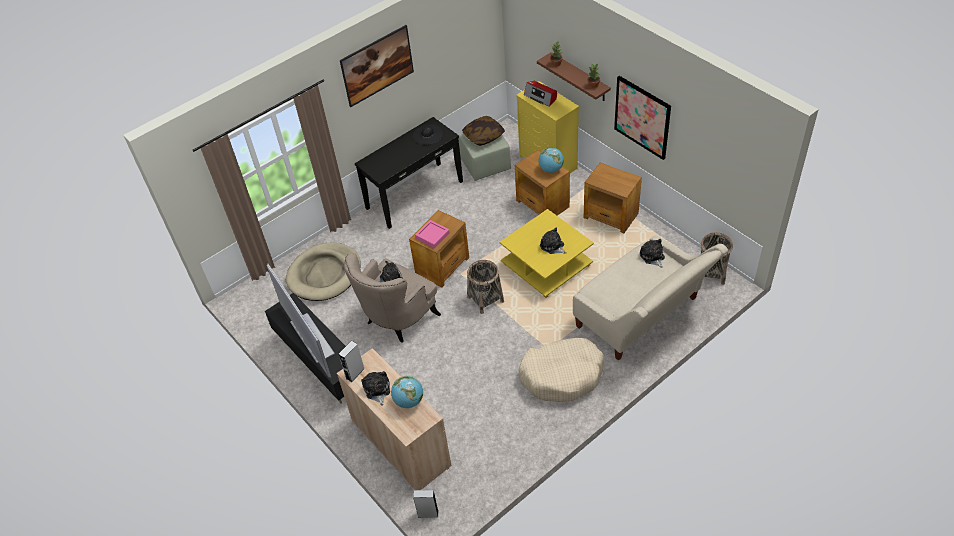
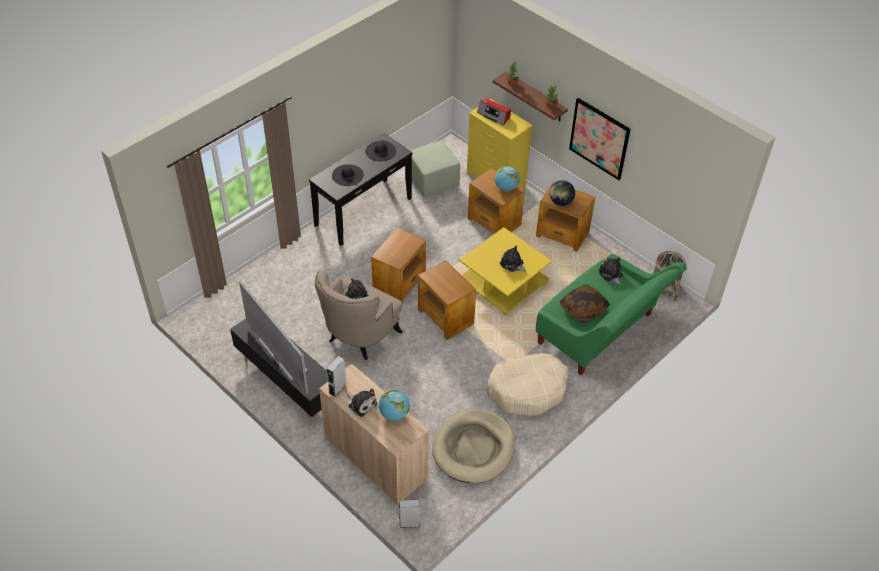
camera: 10 degrees left, 0 degrees up
beige dog bed [286,243,361,301] -> beige dog bed moved to [432,409,515,483]
picture [340,25,414,107] -> none
plush toy [361,371,390,405] -> plush toy turned 150 degrees clockwise [347,389,377,417]
pink tray [415,220,450,248] -> none
pillow [462,116,505,146] -> pillow moved to [560,284,610,323]
basket [467,260,504,314] -> brown side table [418,260,476,340]
beige sofa [573,235,728,361] -> green sofa [536,254,687,375]
none -> black hat [332,164,364,186]
none -> globe [550,180,575,206]

